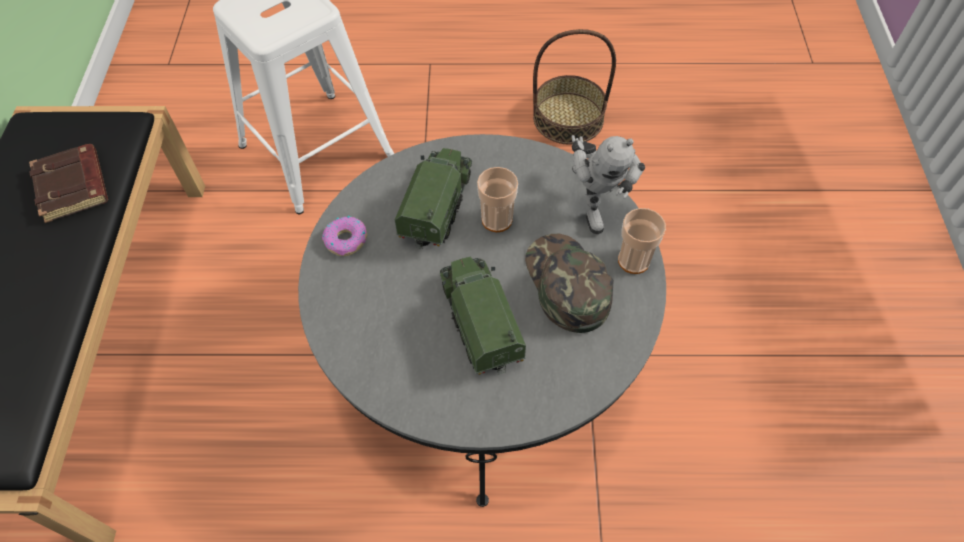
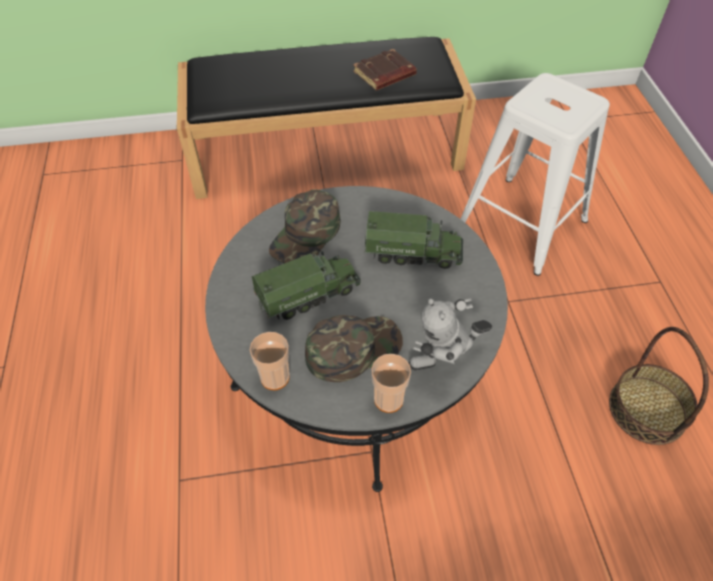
camera: 80 degrees right, 5 degrees down
donut [322,216,367,256] -> none
cup [477,167,518,232] -> cup moved to [250,332,290,390]
none -> green cap [269,189,340,263]

